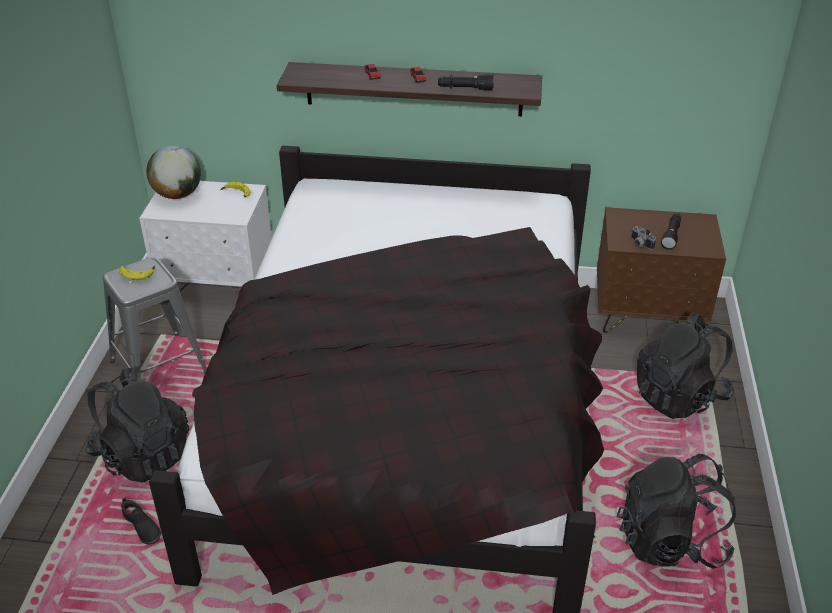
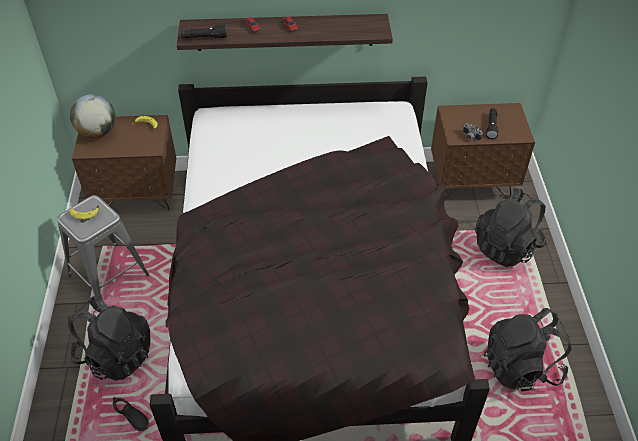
camera: 10 degrees left, 10 degrees up
white nightstand [139,181,272,294] -> brown nightstand [72,115,176,210]
black flashlight [438,74,494,91] -> black flashlight moved to [181,24,227,40]

